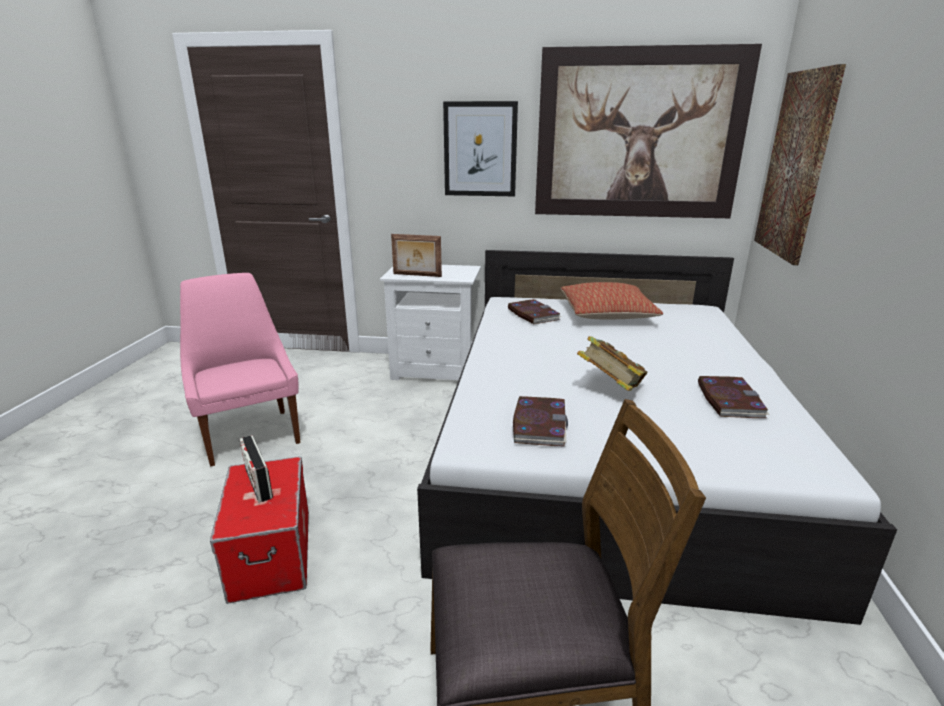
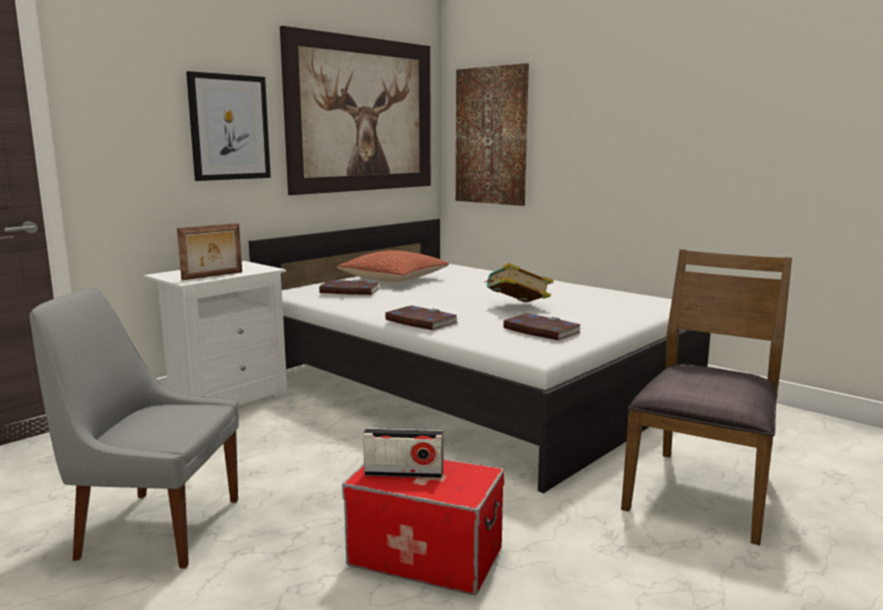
camera: 55 degrees left, 10 degrees down
pink chair [180,273,301,467] -> grey chair [30,288,239,568]
book [698,376,770,418] -> book moved to [385,305,459,330]

